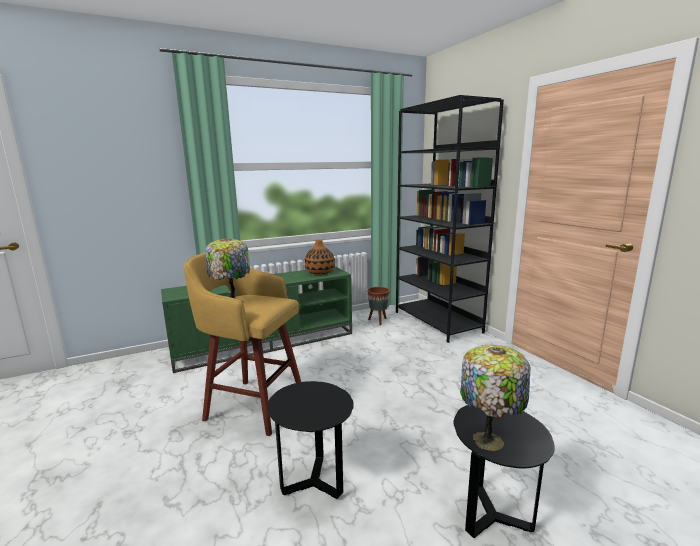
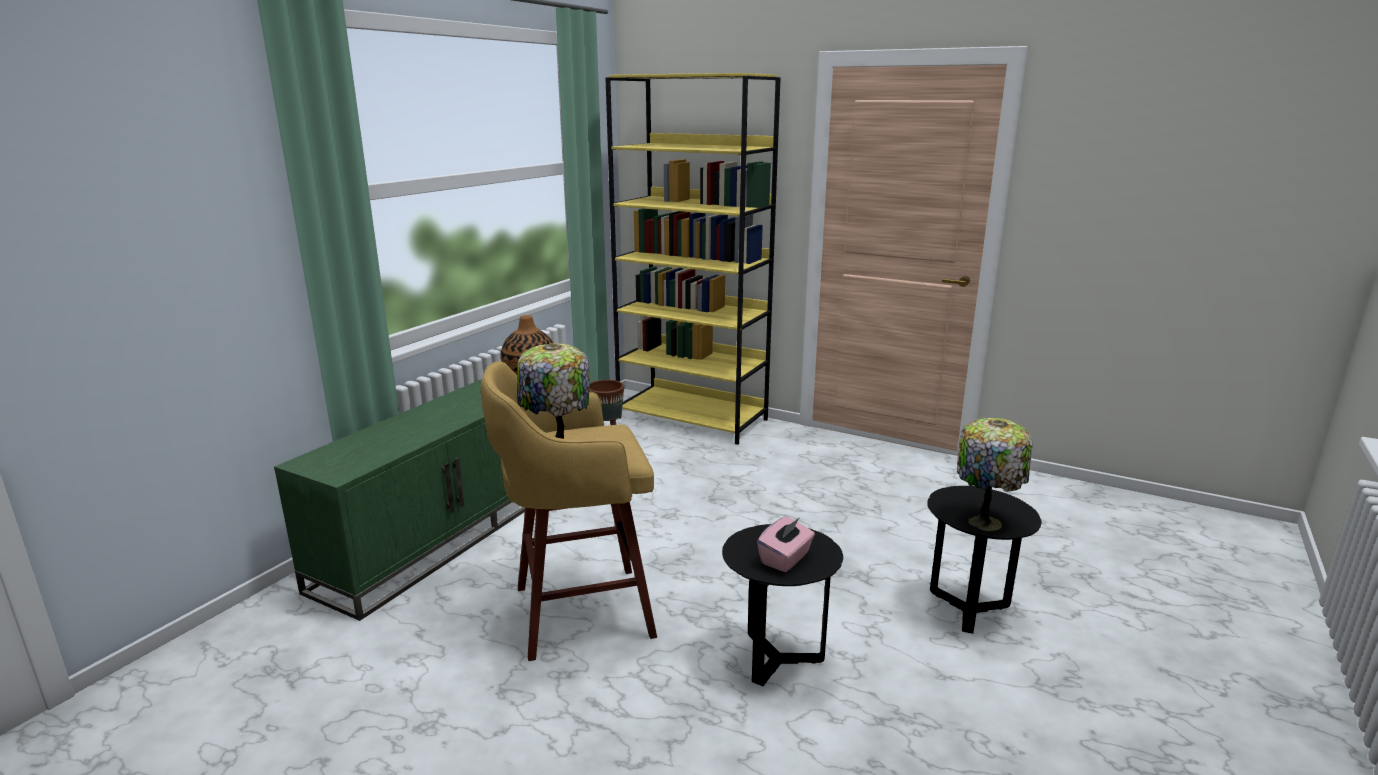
camera: 35 degrees left, 5 degrees up
black bookcase [396,95,504,343] -> yellow bookcase [605,73,781,445]
none -> pink tissue box [757,516,815,572]

